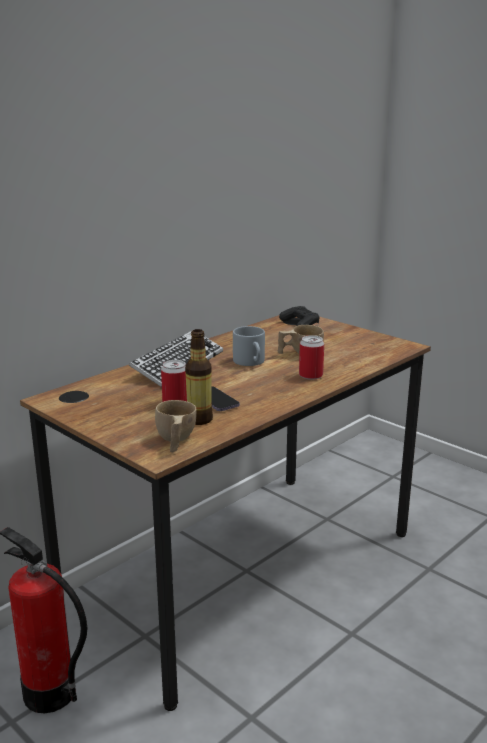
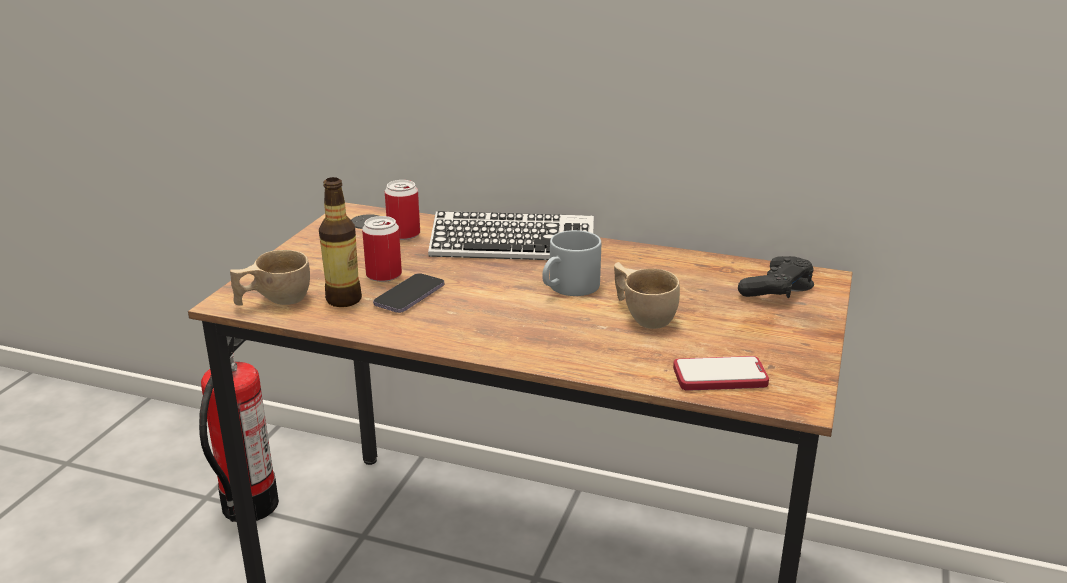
camera: 65 degrees right, 5 degrees up
can [299,335,324,380] -> can moved to [385,180,420,240]
none -> phone [673,356,769,390]

